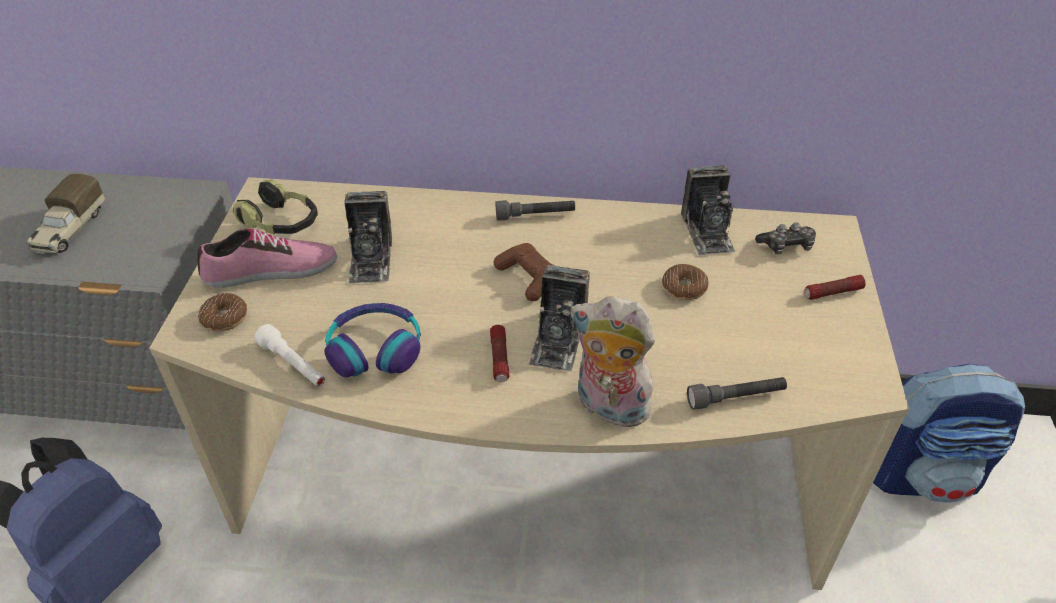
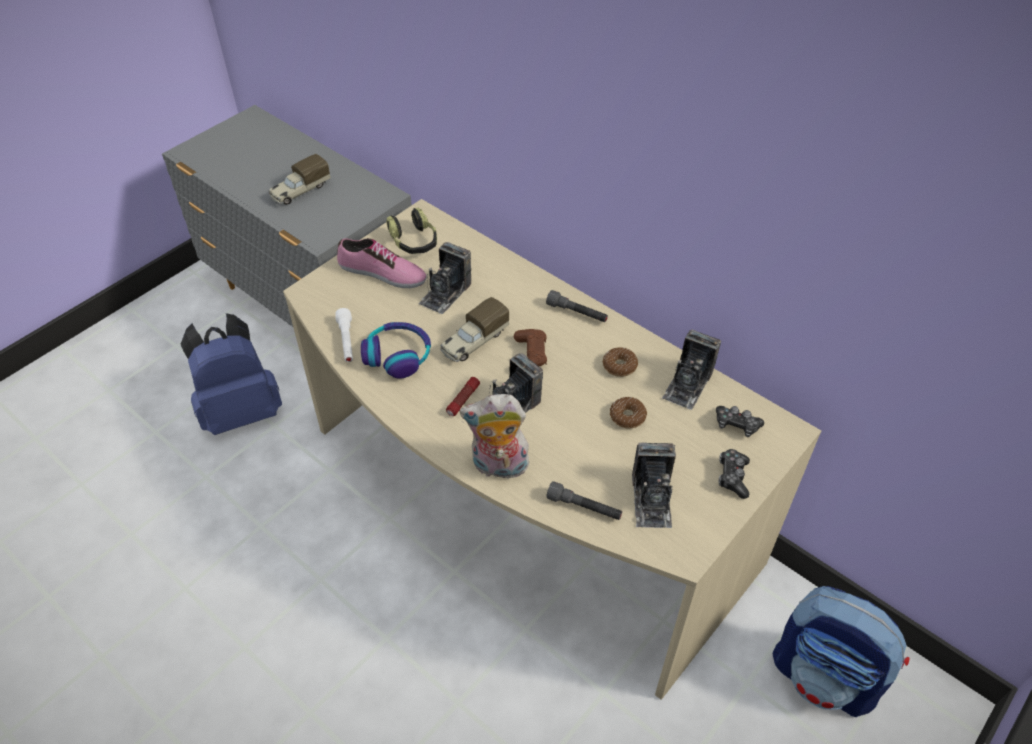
camera: 35 degrees right, 5 degrees up
donut [198,293,247,332] -> donut moved to [603,347,638,377]
plush toy [570,296,660,427] -> plush toy turned 60 degrees counterclockwise [460,394,529,483]
flashlight [804,275,866,300] -> game controller [719,449,750,499]
none -> toy truck [440,297,509,362]
none -> camera [632,443,676,528]

